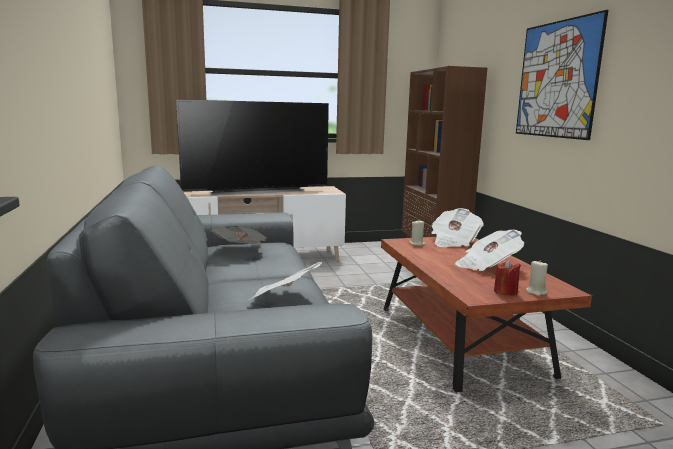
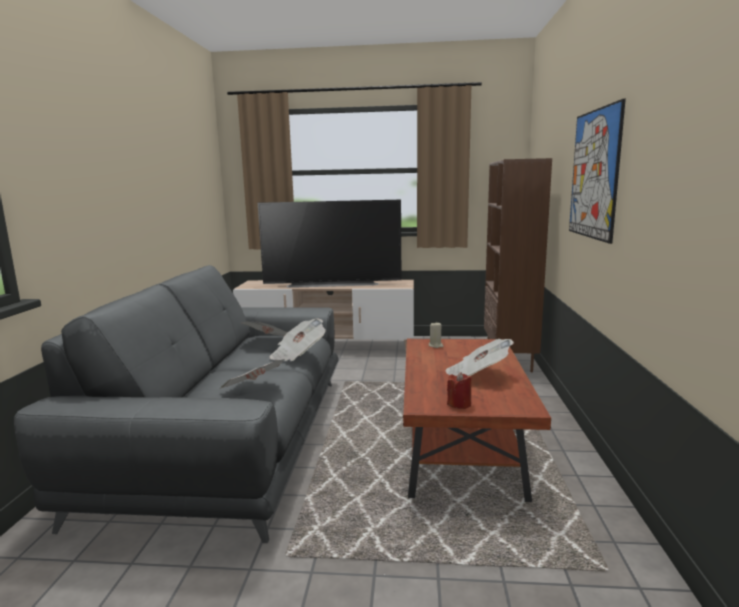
camera: 20 degrees right, 0 degrees up
newspaper [431,208,483,247] -> newspaper moved to [269,318,326,361]
beige candle [526,260,548,296] -> none

